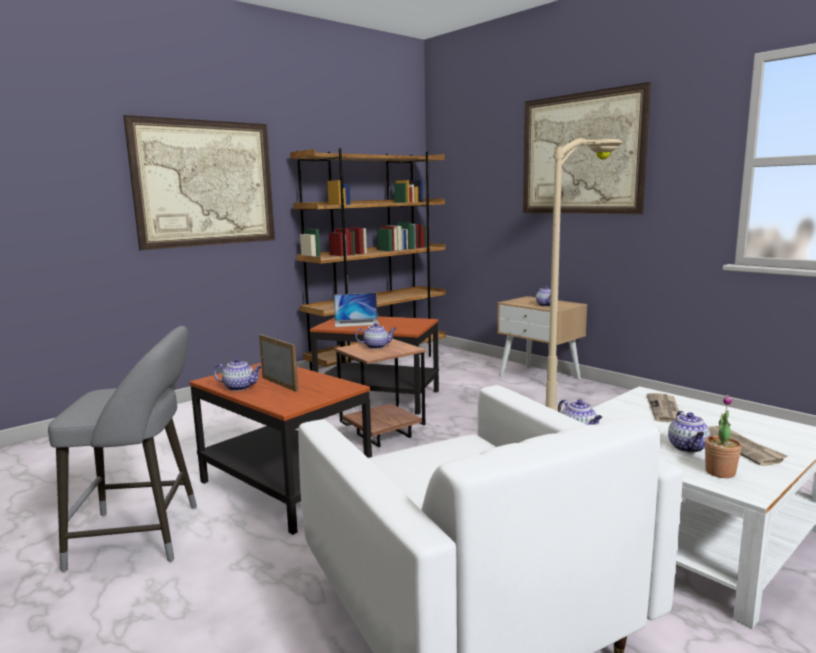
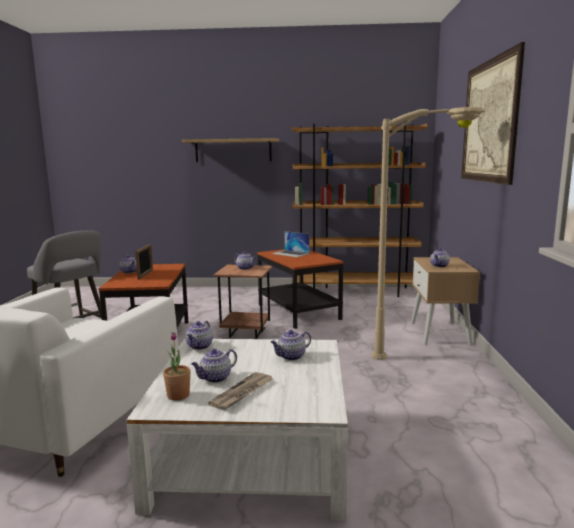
camera: 45 degrees right, 0 degrees up
picture [123,115,275,250] -> shelf [182,138,279,162]
newspaper [647,393,679,422] -> teapot [271,330,311,361]

